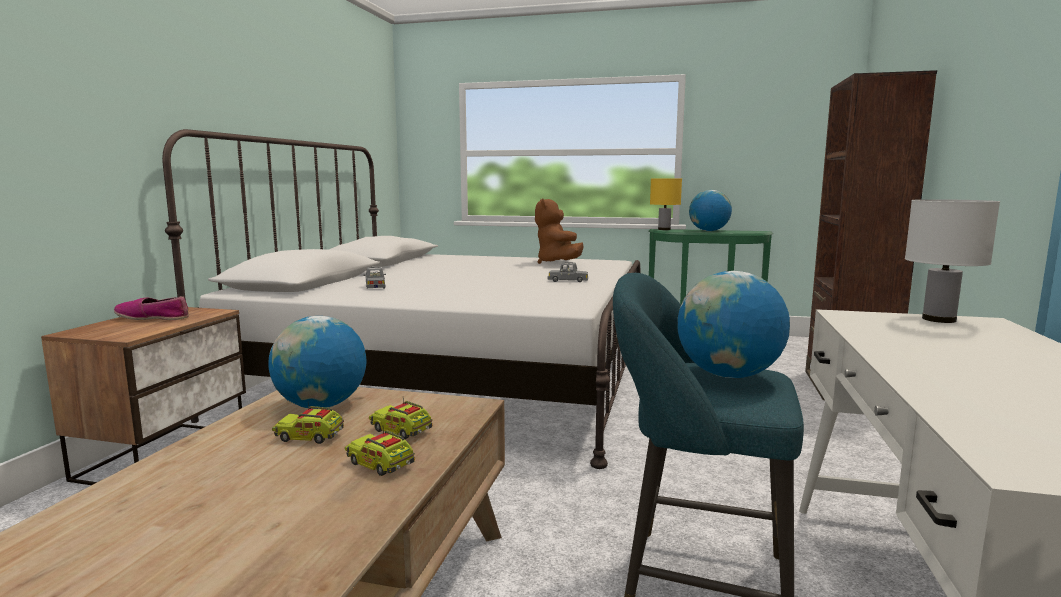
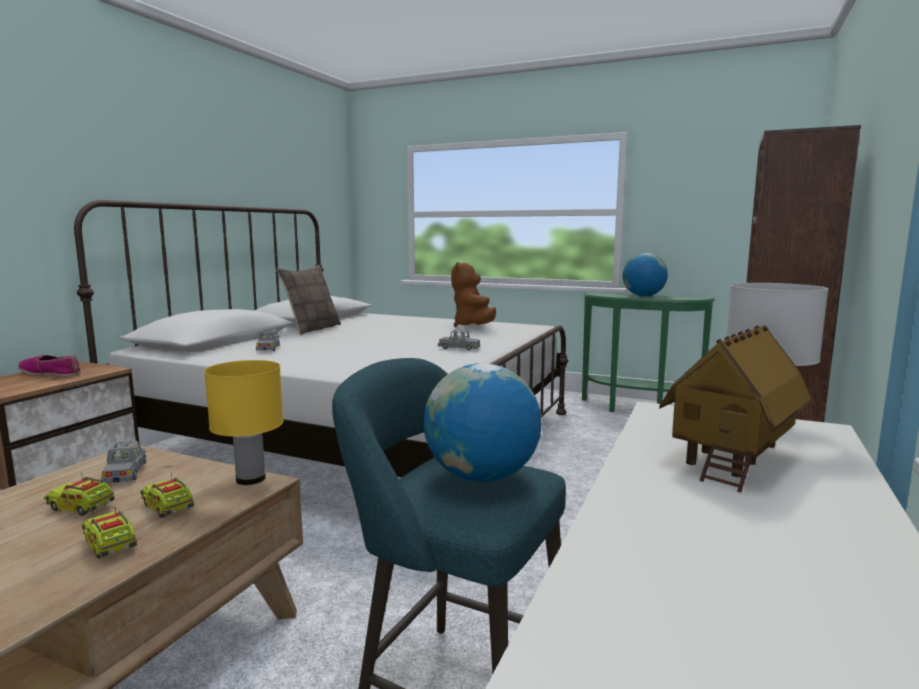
camera: 10 degrees right, 0 degrees up
globe [268,316,367,409] -> grey toy car [101,441,146,483]
yellow table lamp [650,179,682,230] -> yellow table lamp moved to [204,360,283,485]
none -> pillow [277,265,341,335]
none -> toy house [659,325,812,493]

